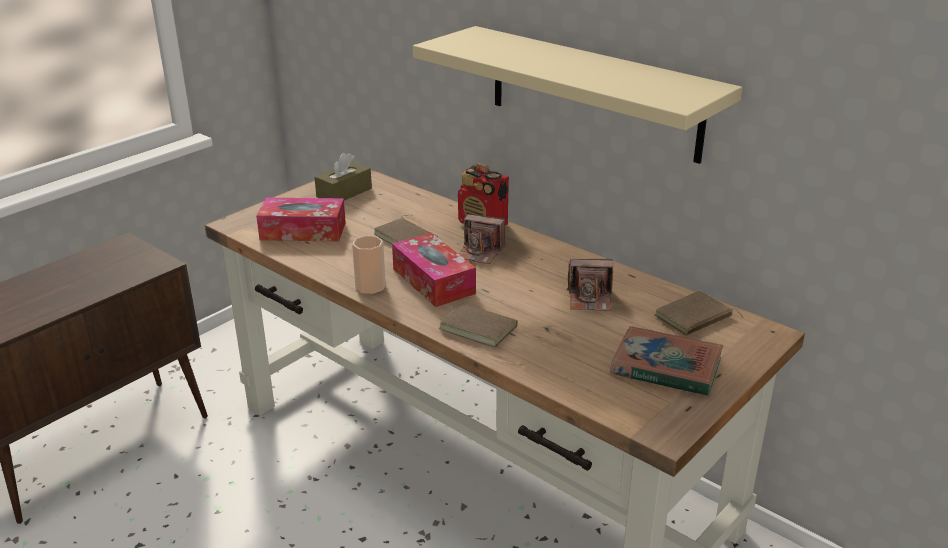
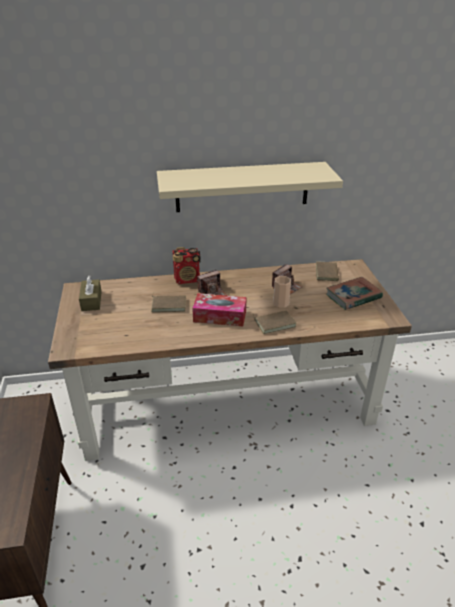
camera: 50 degrees left, 5 degrees up
tissue box [256,198,346,241] -> none
cup [352,235,386,294] -> cup moved to [273,276,291,308]

